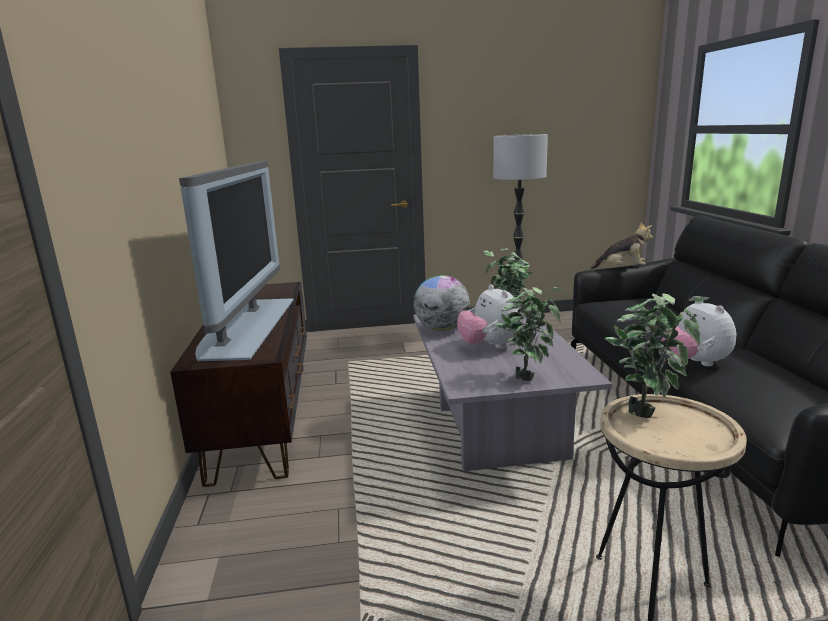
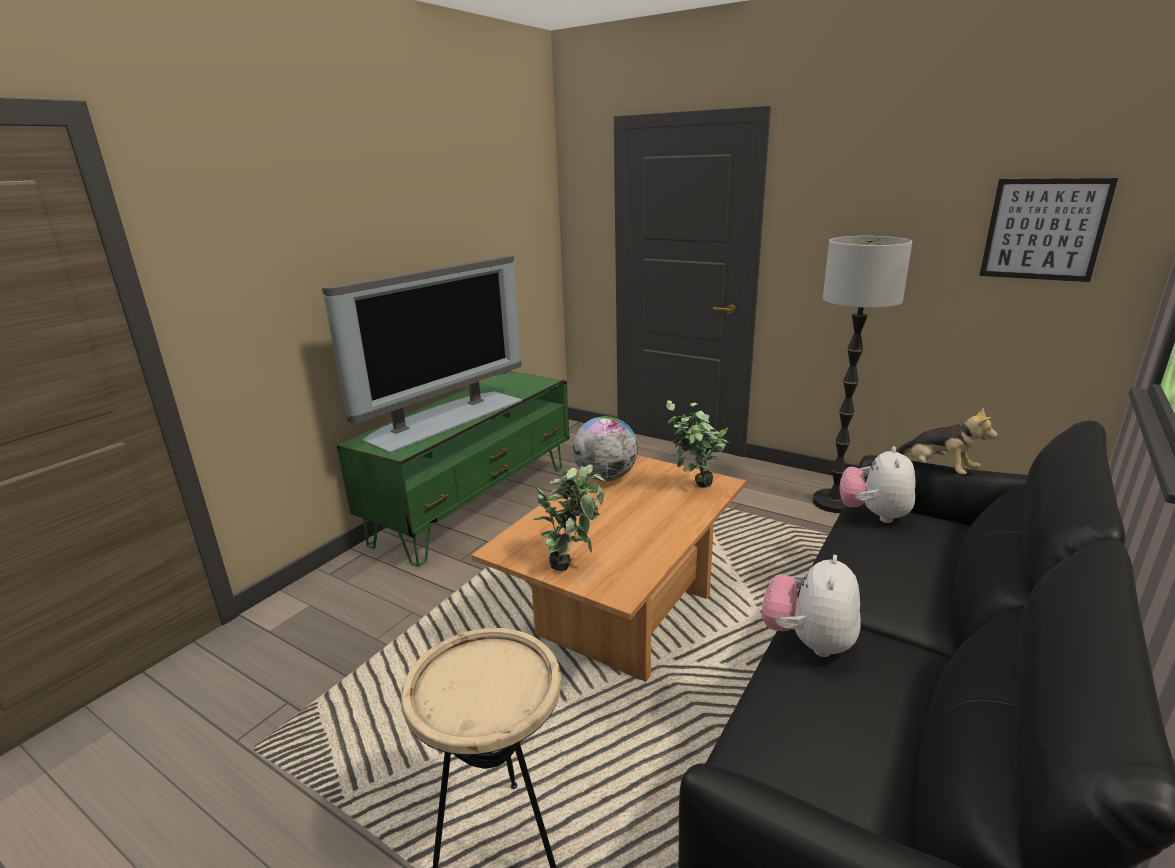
camera: 40 degrees right, 5 degrees up
brown tv stand [170,282,307,487] -> green tv stand [337,371,569,567]
grey coffee table [413,306,612,471] -> brown coffee table [471,455,746,682]
plush toy [457,284,521,349] -> plush toy moved to [840,446,916,523]
potted plant [605,293,711,418] -> none
none -> picture [979,178,1118,282]

